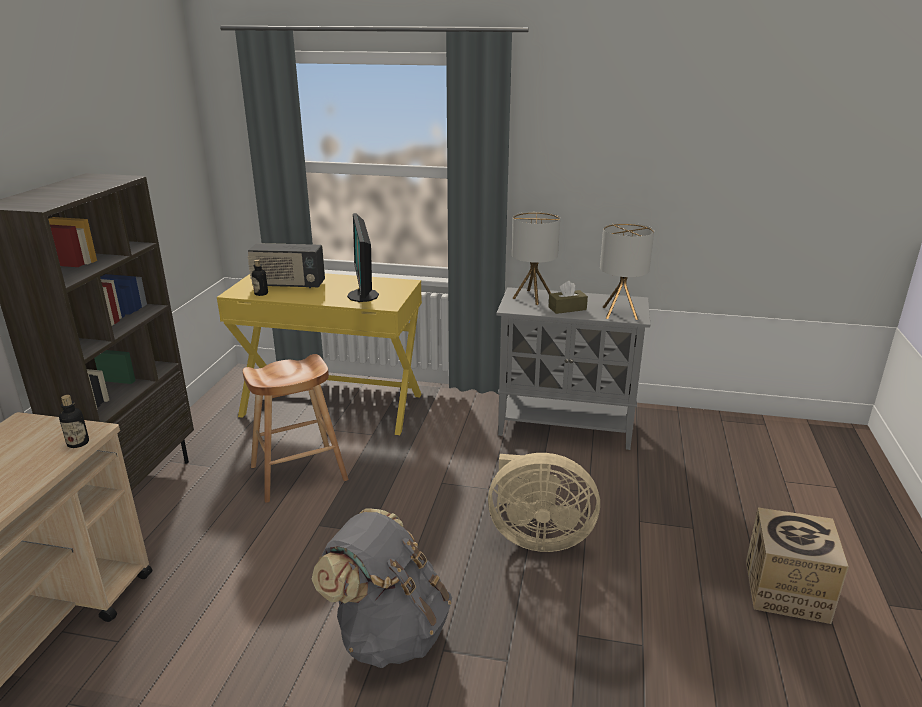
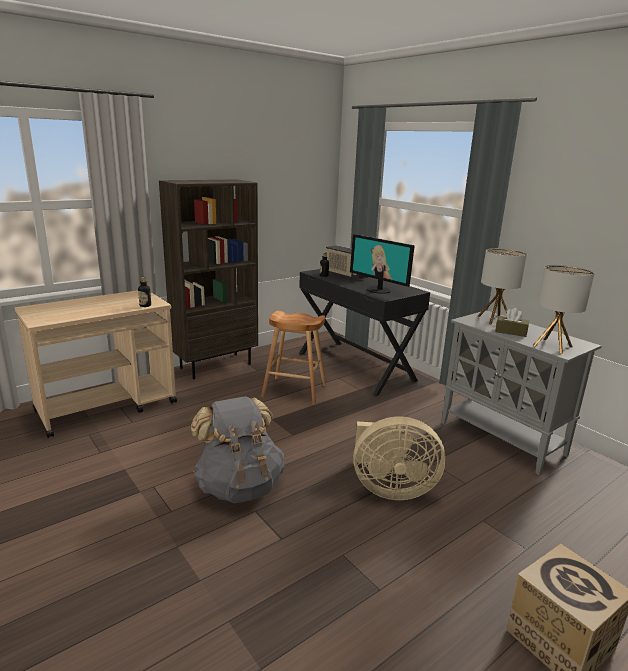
camera: 40 degrees right, 5 degrees down
yellow desk [217,273,422,435] -> black desk [299,269,430,396]
monitor [347,213,379,302] -> monitor turned 75 degrees counterclockwise [350,234,415,294]
beige fan [488,453,600,552] -> beige fan turned 45 degrees counterclockwise [353,416,445,500]

